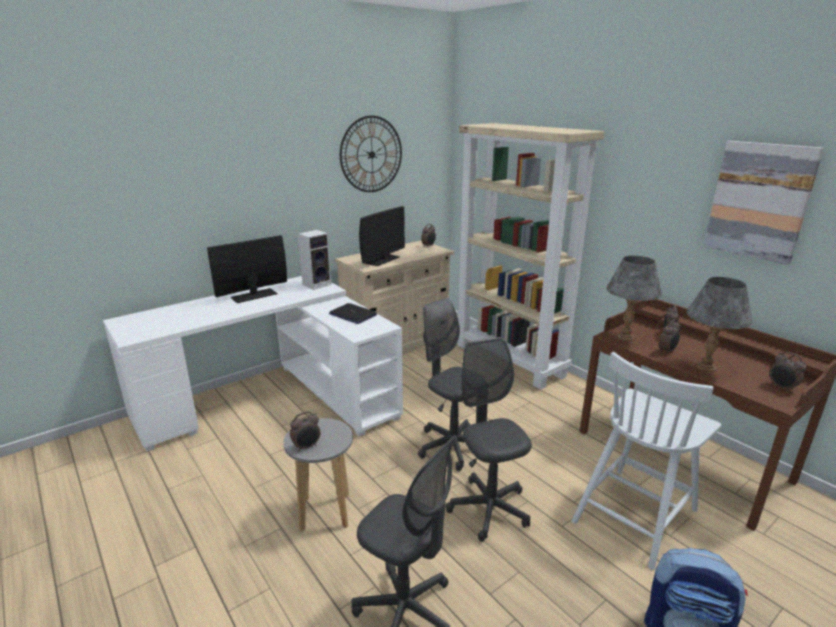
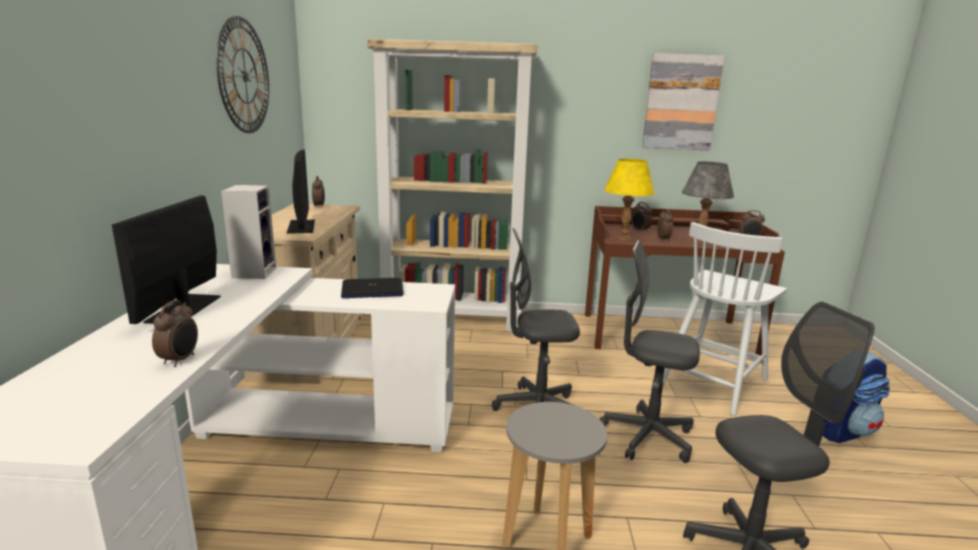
camera: 50 degrees left, 5 degrees down
alarm clock [290,411,320,452] -> alarm clock moved to [152,300,198,367]
white chair [572,352,721,570] -> white chair turned 45 degrees clockwise [663,222,787,416]
grey table lamp [606,256,662,341] -> yellow table lamp [604,159,655,241]

